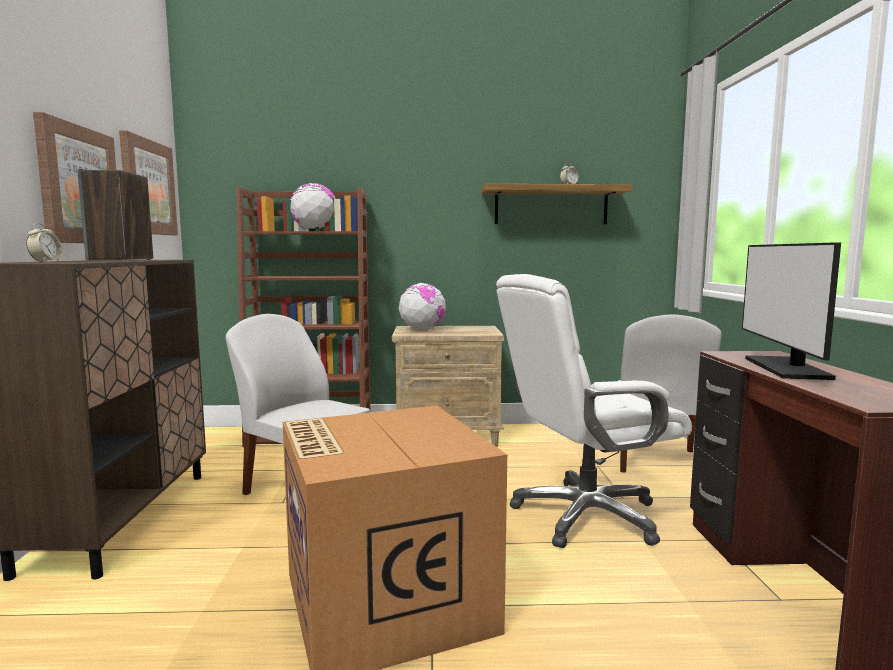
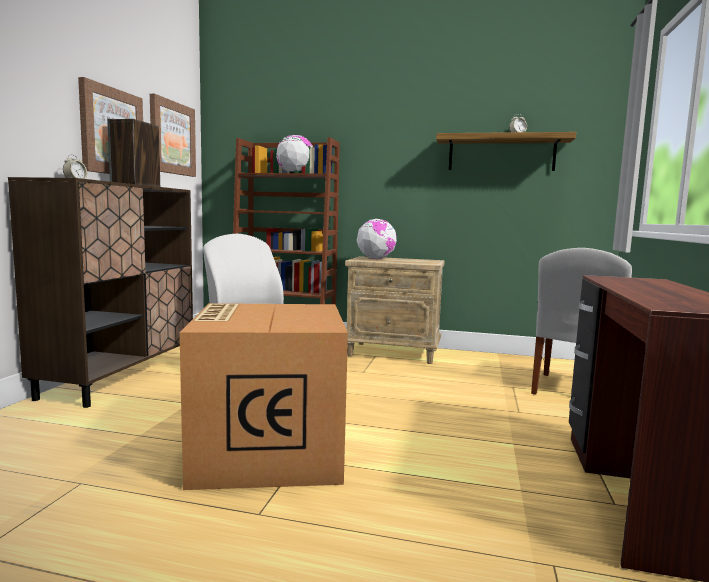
camera: 15 degrees right, 0 degrees up
white office chair [496,274,692,548] -> none
monitor [742,242,841,380] -> none

